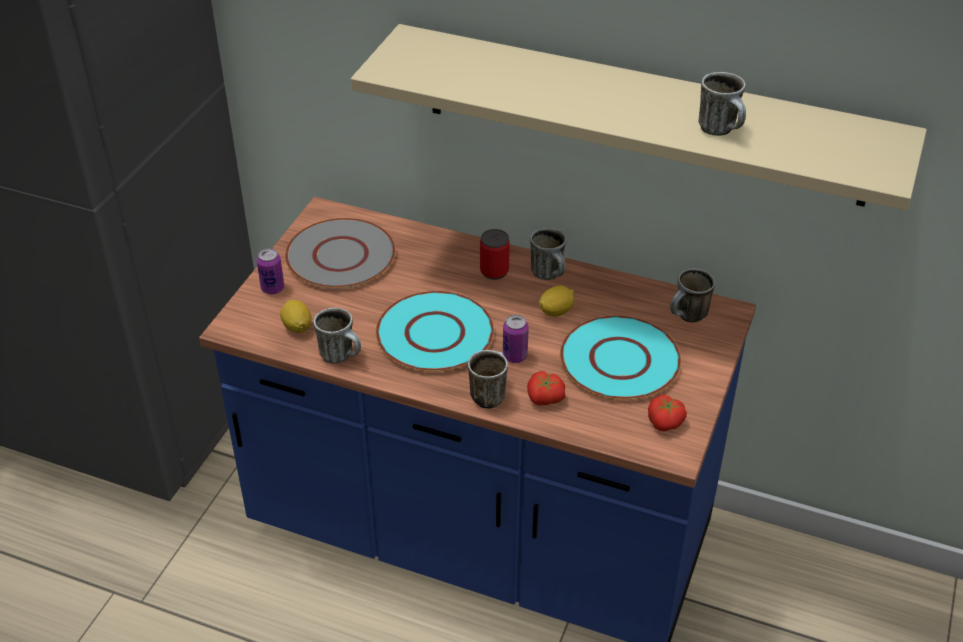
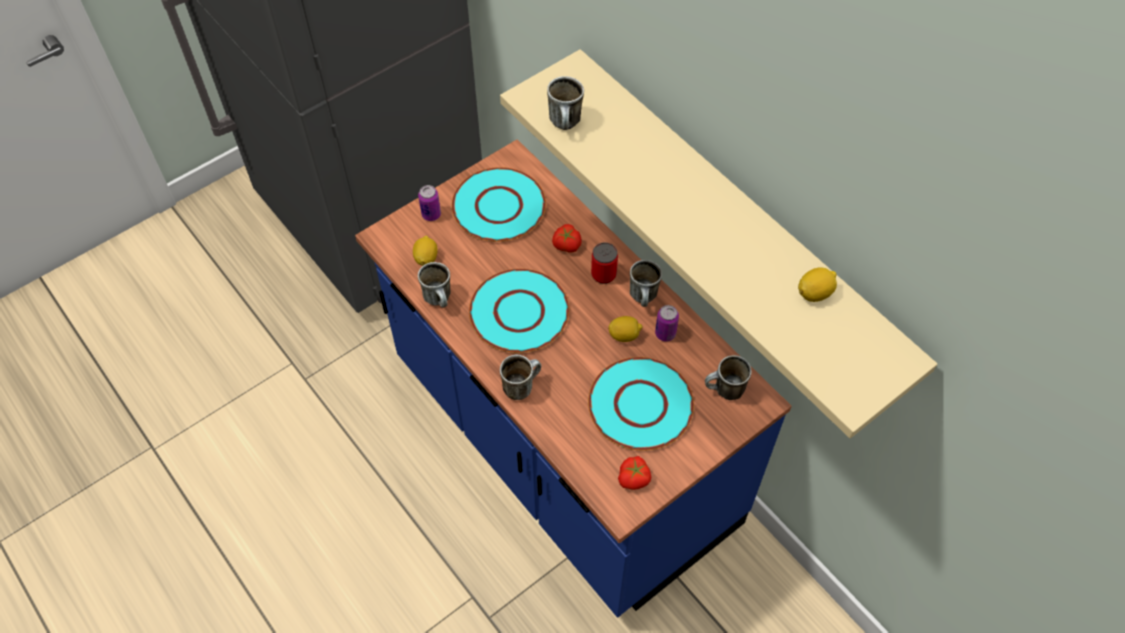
camera: 30 degrees right, 15 degrees up
grey plate [285,218,396,289] -> turquoise plate [452,167,546,241]
can [503,315,529,363] -> can moved to [655,305,679,342]
tomato [527,371,566,406] -> tomato moved to [552,224,582,253]
mug [698,72,746,136] -> mug moved to [547,76,584,130]
none -> lemon [798,267,837,302]

